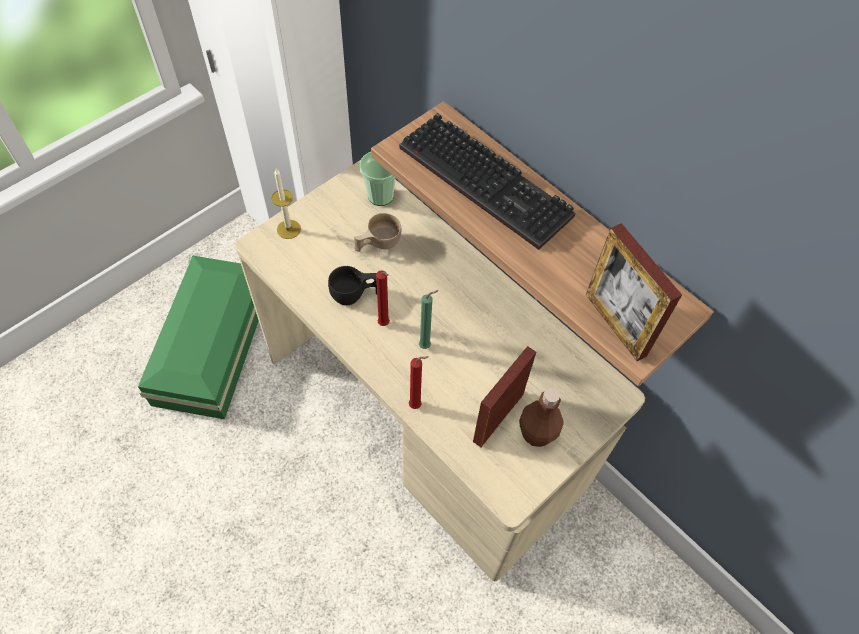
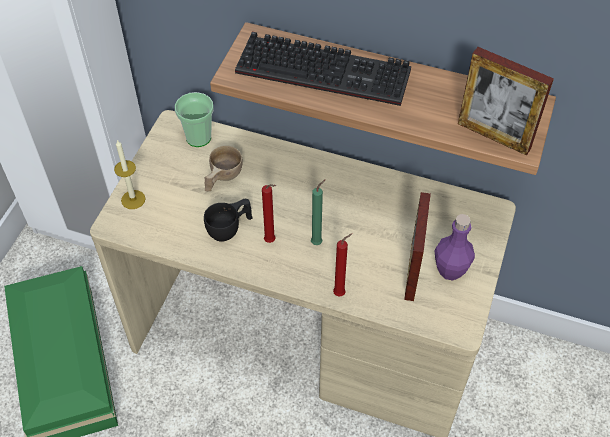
camera: 25 degrees left, 5 degrees down
brown bottle [519,387,564,447] -> purple bottle [435,214,475,281]

